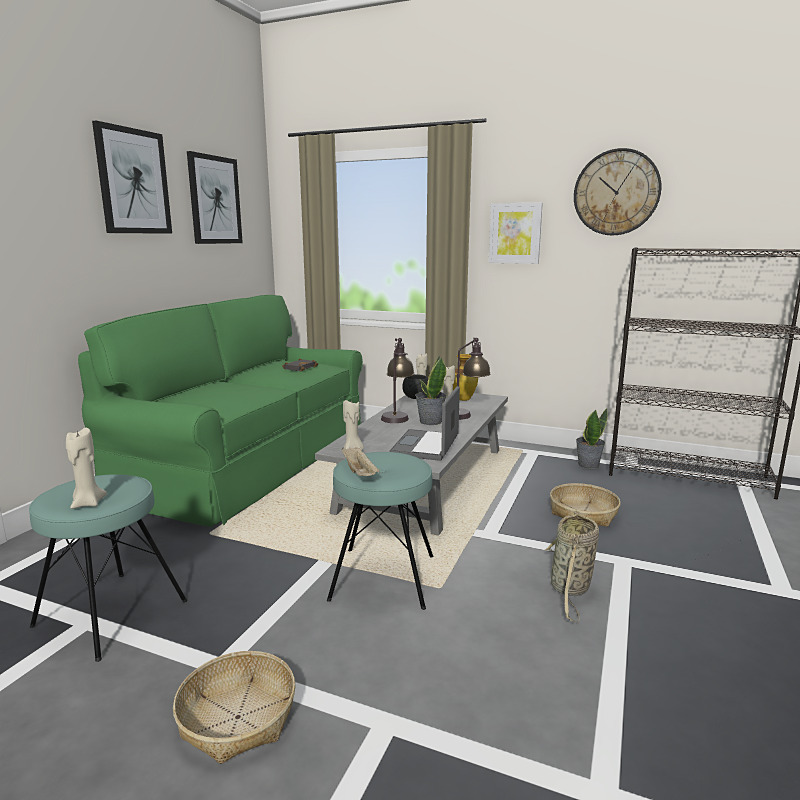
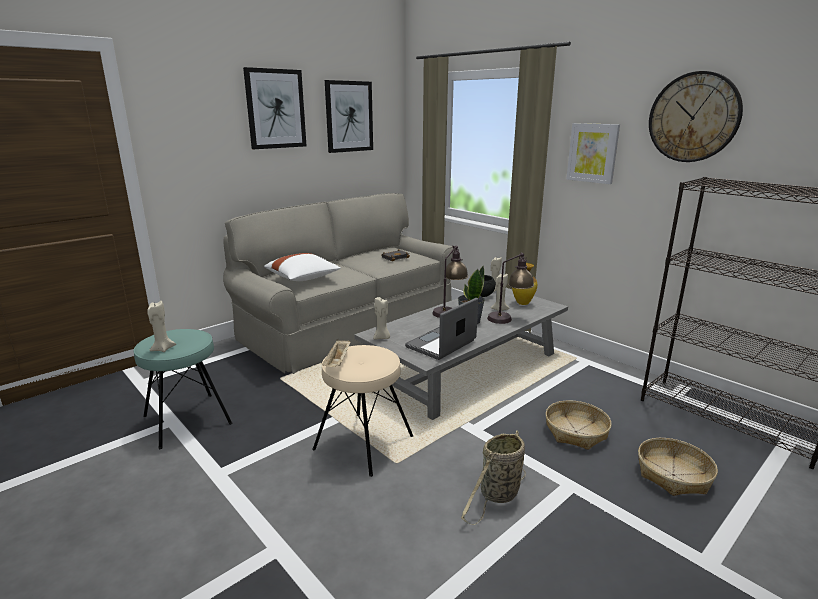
camera: 25 degrees right, 5 degrees up
green sofa [78,295,363,527] -> grey sofa [223,193,454,374]
basket [173,651,296,764] -> basket moved to [638,438,718,496]
turquoise stool [327,452,434,610] -> beige stool [312,345,413,477]
potted plant [576,408,608,469] -> none
none -> white pillow [264,253,341,281]

